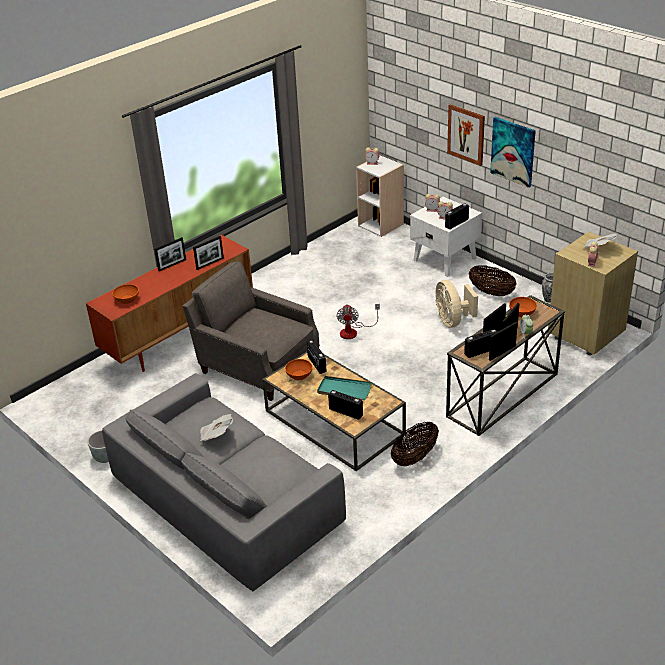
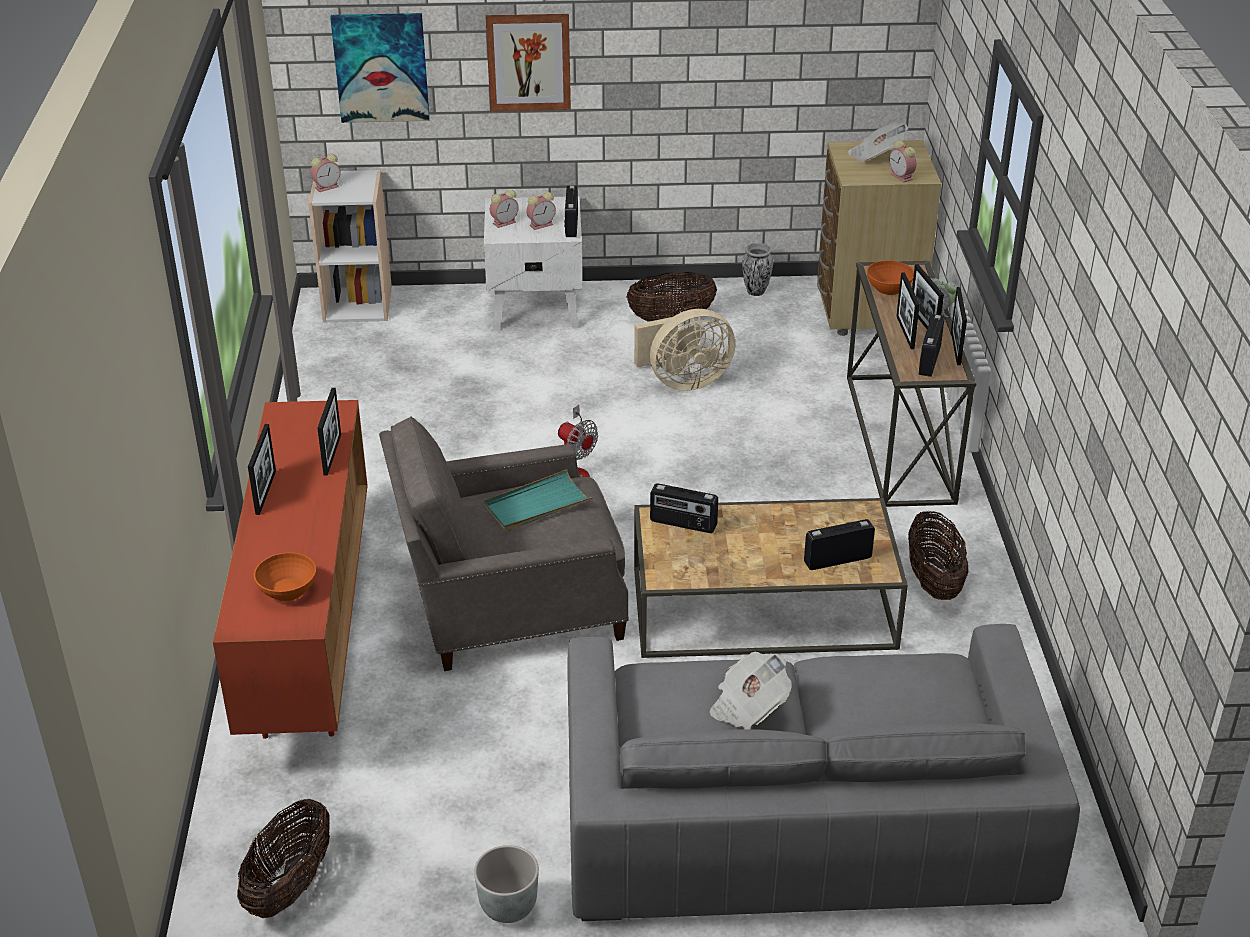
camera: 50 degrees left, 0 degrees up
orange bowl [285,359,312,380] -> none
turquoise tray [317,376,372,400] -> turquoise tray moved to [484,469,593,532]
beige fan [435,280,478,328] -> beige fan turned 45 degrees counterclockwise [634,309,735,391]
picture [490,117,536,188] -> picture moved to [330,13,430,123]
none -> basket [237,799,330,918]

